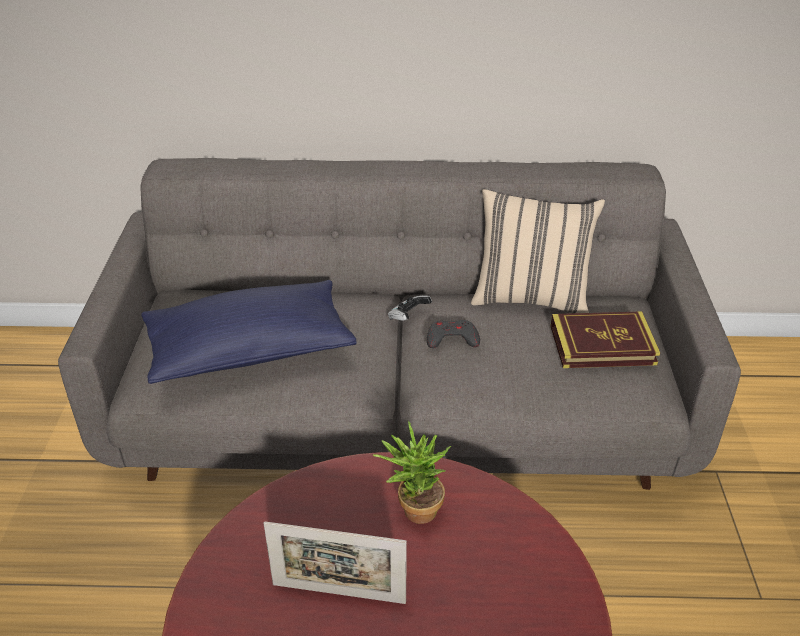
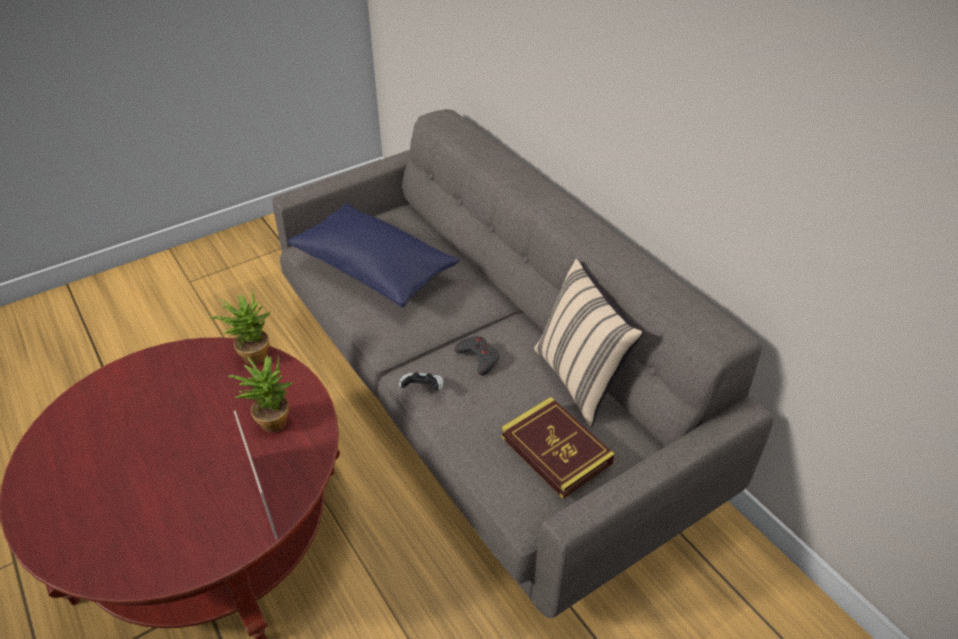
camera: 55 degrees right, 5 degrees up
picture frame [264,521,407,604] -> picture frame moved to [234,410,278,539]
game controller [388,295,432,320] -> game controller moved to [399,372,443,391]
none -> potted plant [210,289,271,365]

